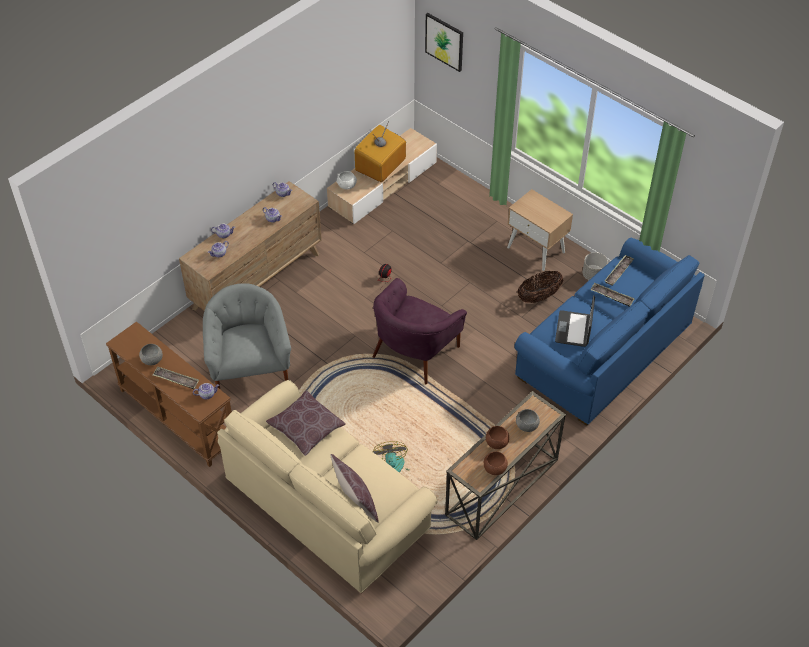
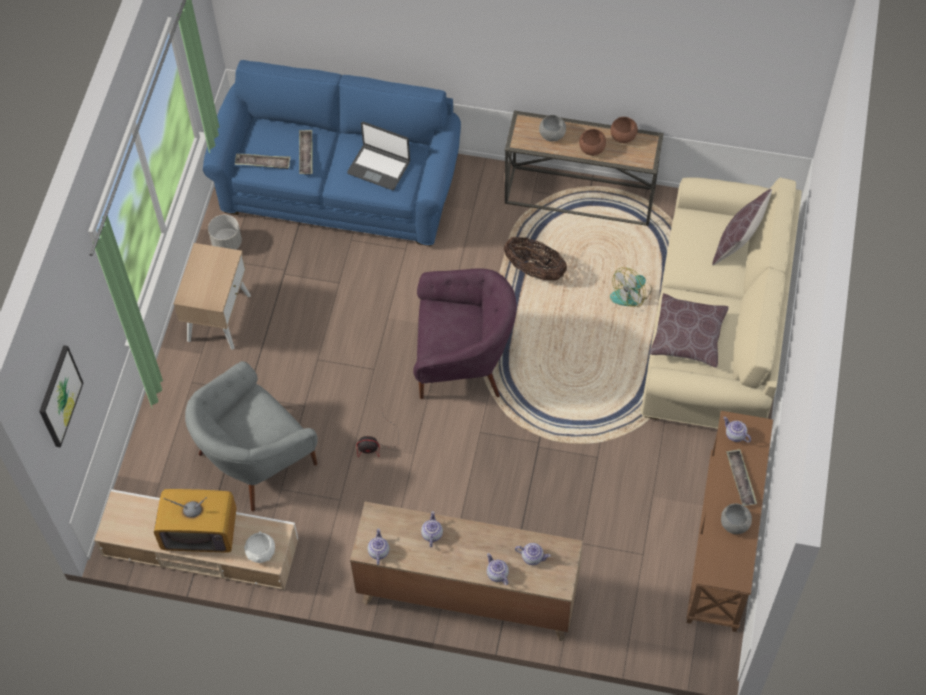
camera: 120 degrees left, 10 degrees up
grey armchair [203,283,291,389] -> grey armchair moved to [185,361,318,512]
basket [518,271,563,303] -> basket moved to [504,237,567,280]
laptop [555,295,595,347] -> laptop turned 45 degrees clockwise [347,122,410,190]

